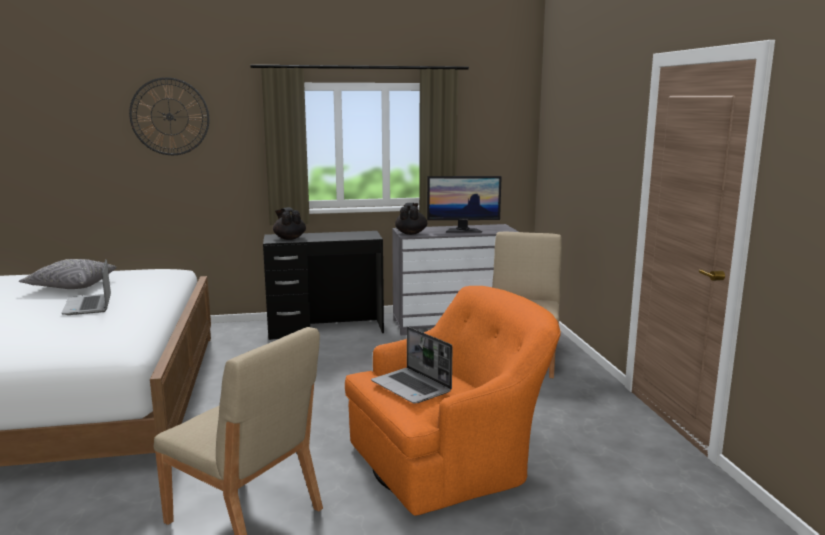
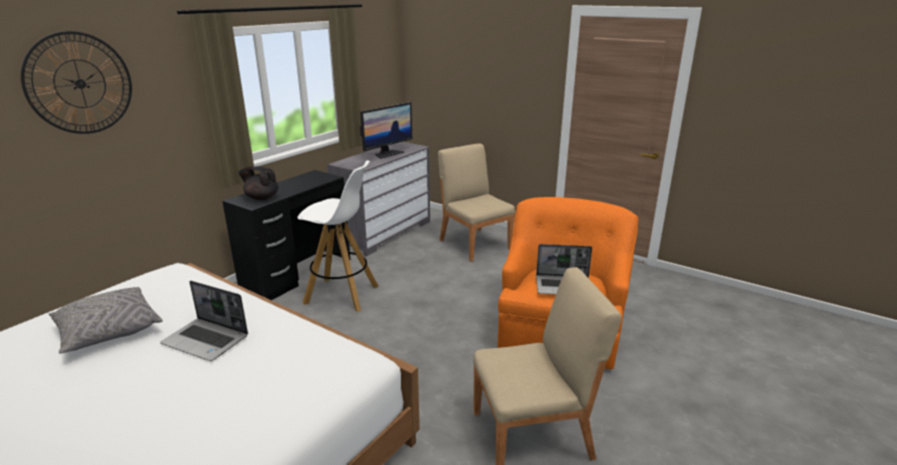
camera: 45 degrees left, 10 degrees up
black teapot [395,203,427,235] -> none
none -> white stool [297,160,379,312]

